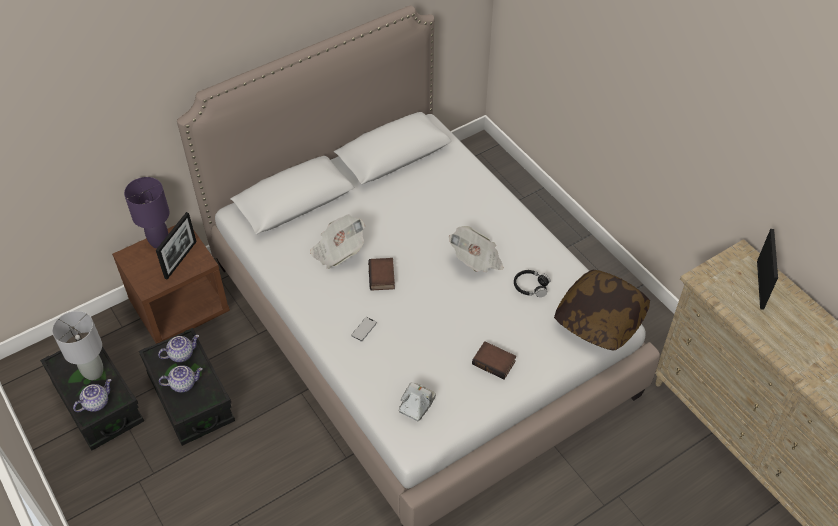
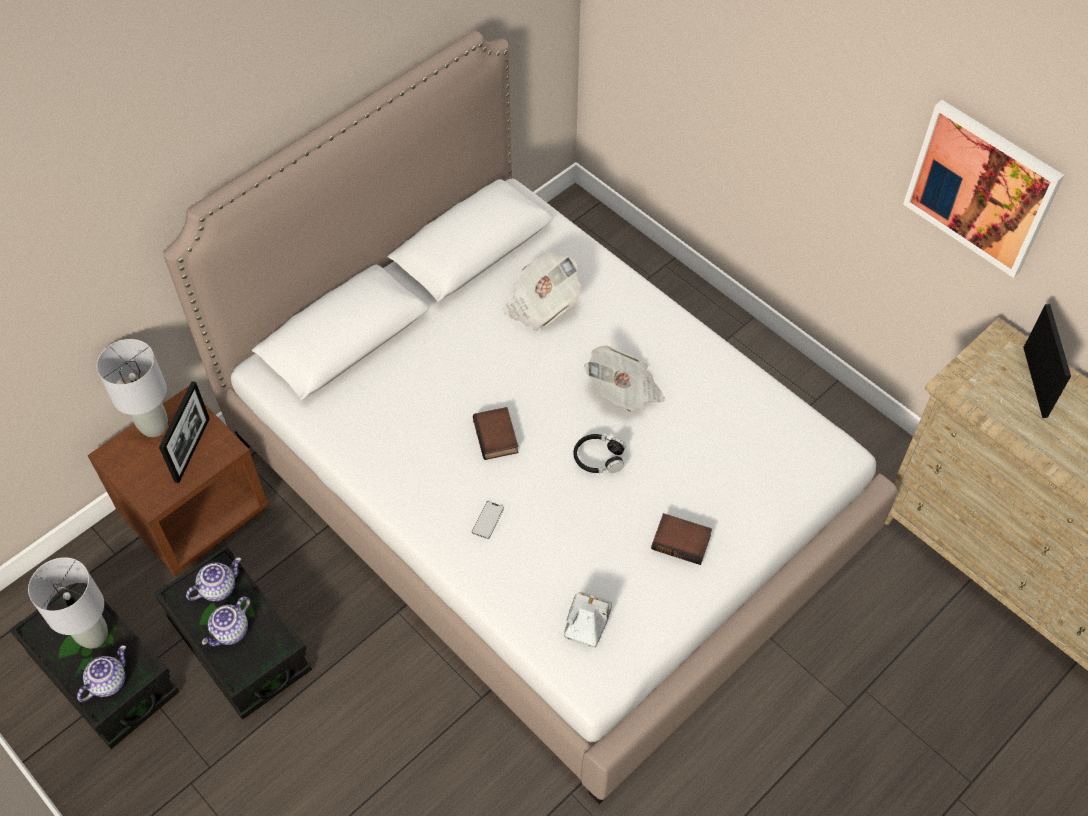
camera: 10 degrees left, 5 degrees up
purple table lamp [124,177,170,248] -> grey table lamp [97,339,168,437]
teapot [159,365,203,393] -> teapot turned 150 degrees clockwise [202,596,250,646]
newspaper [310,214,365,269] -> newspaper moved to [503,252,581,331]
black headphones [514,270,550,297] -> black headphones moved to [573,434,626,473]
pillow [554,270,650,350] -> none
none -> picture [903,100,1064,278]

